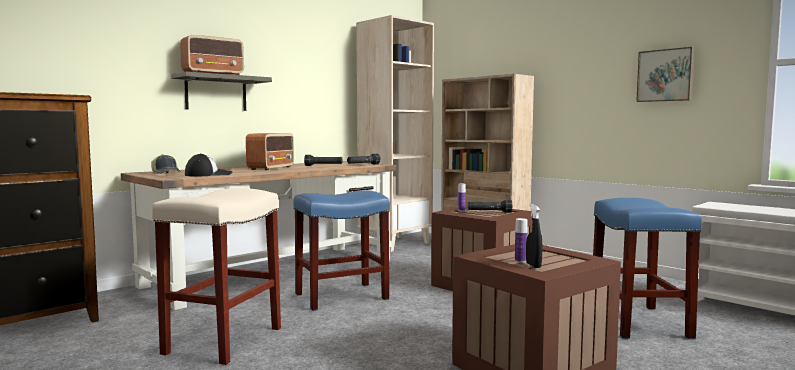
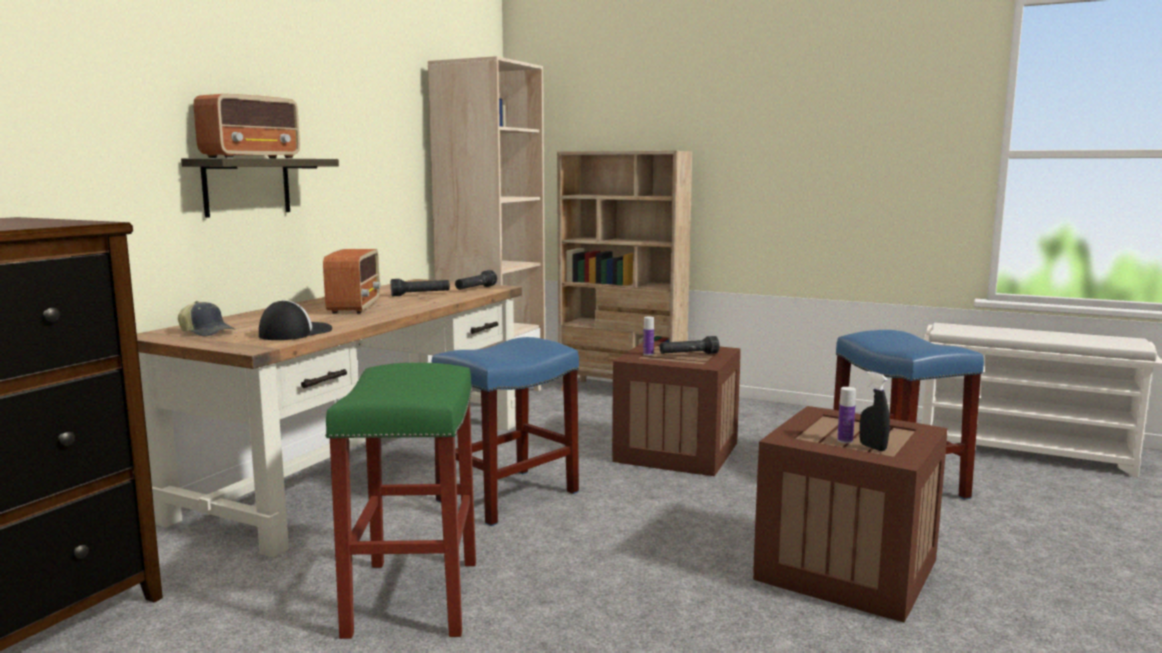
camera: 20 degrees left, 5 degrees up
beige stool [152,188,281,365] -> green stool [325,363,476,639]
picture [636,47,694,102] -> none

